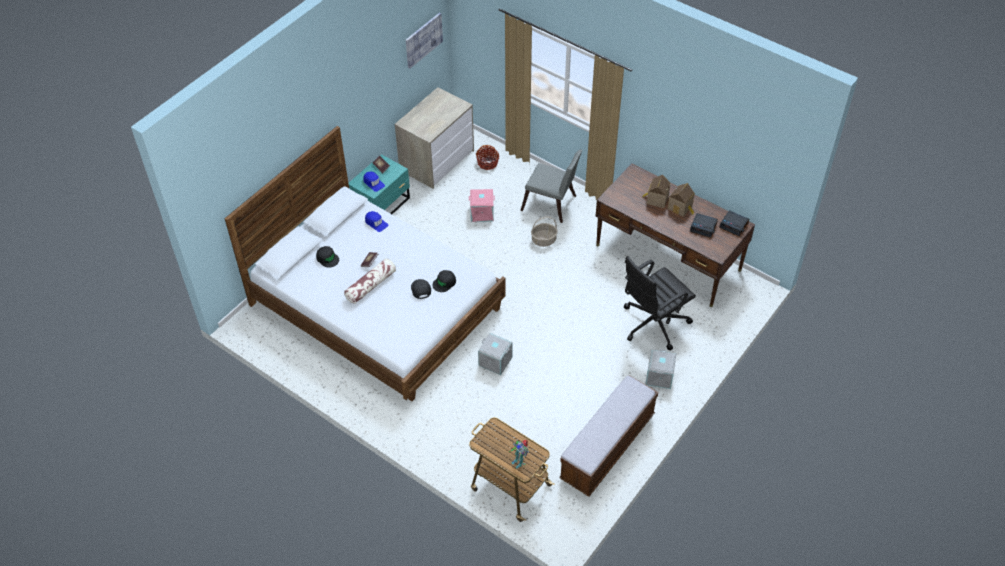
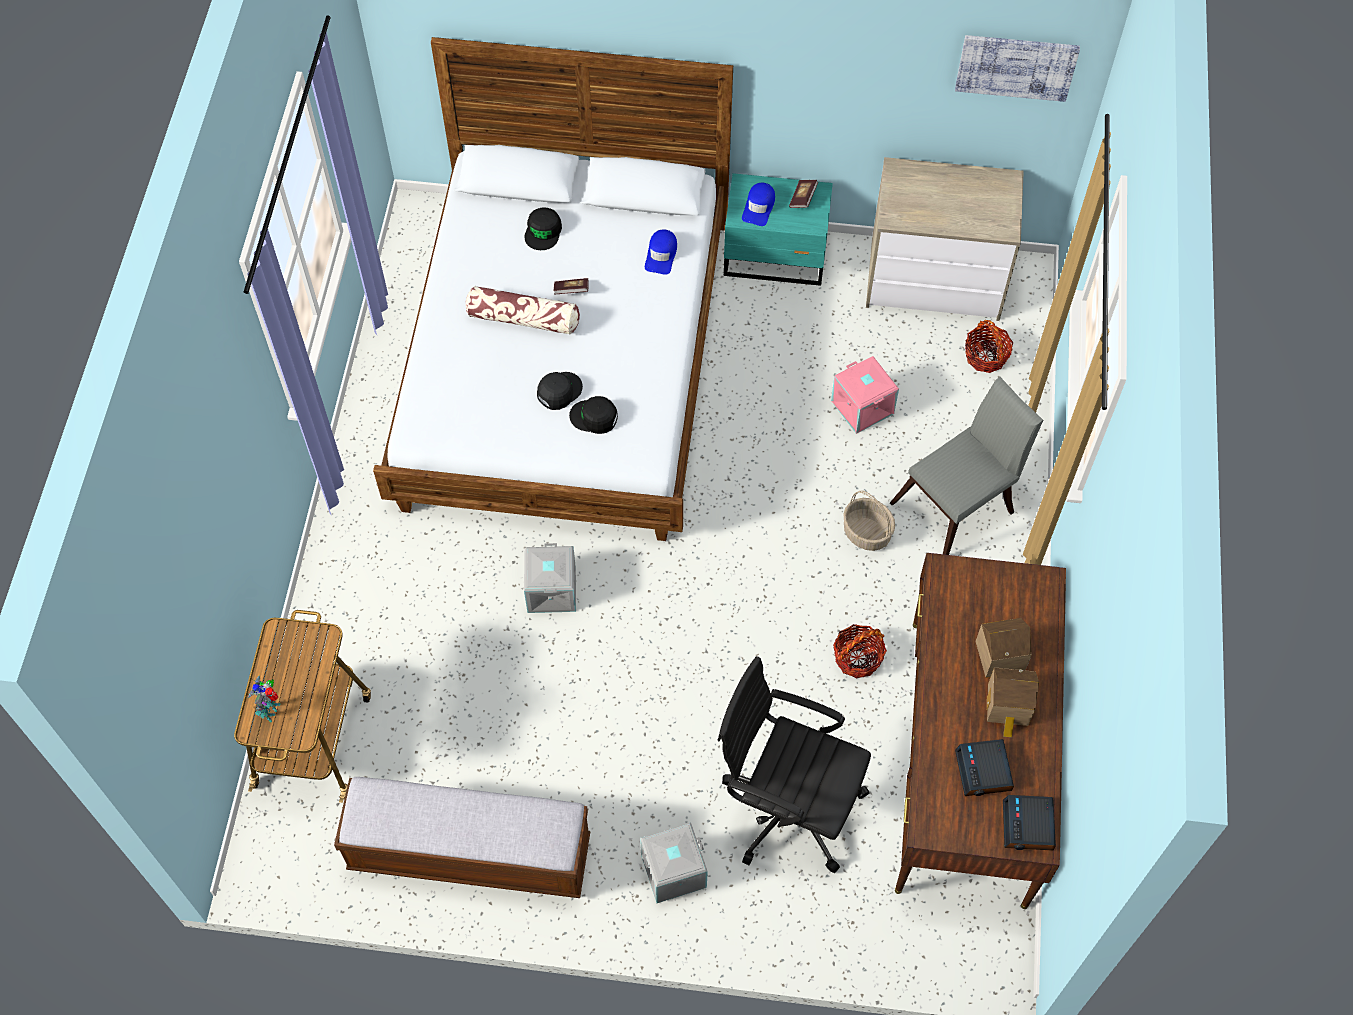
camera: 60 degrees right, 10 degrees up
grey chair [521,150,582,223] -> grey chair turned 120 degrees counterclockwise [890,377,1043,555]
none -> basket [833,624,887,679]

